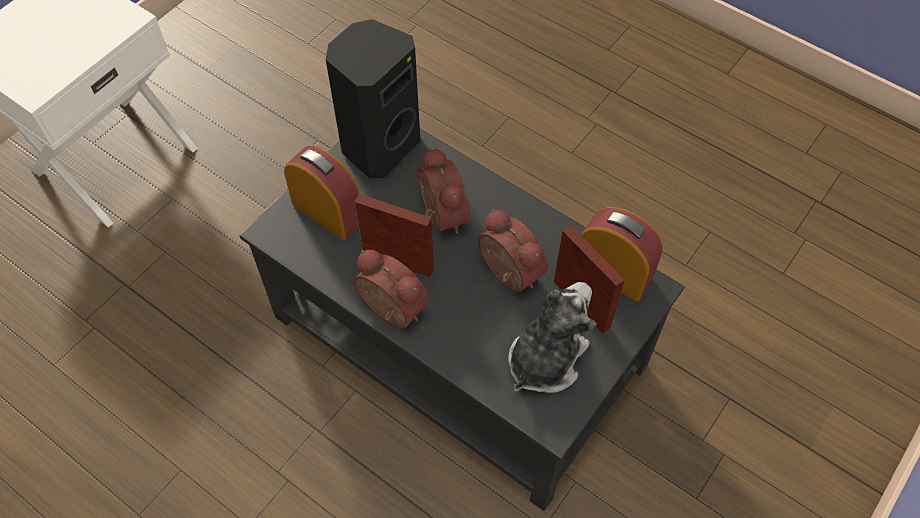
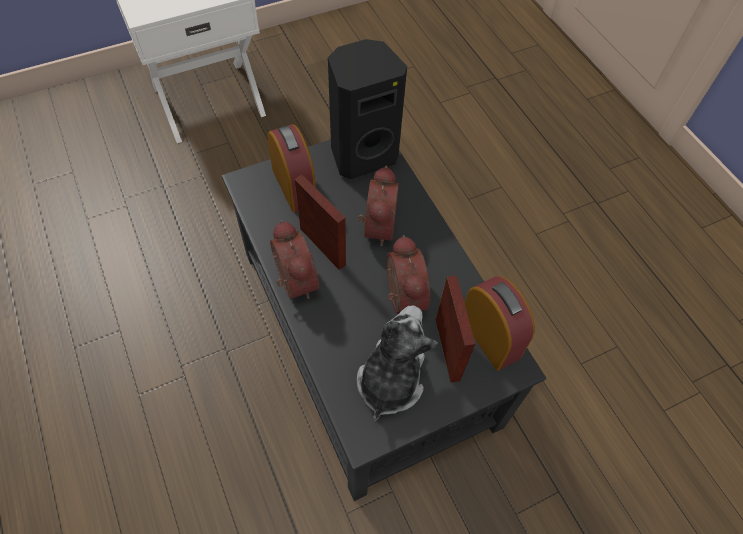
camera: 25 degrees right, 0 degrees up
plush toy [508,282,597,393] -> plush toy turned 45 degrees counterclockwise [357,305,438,421]

